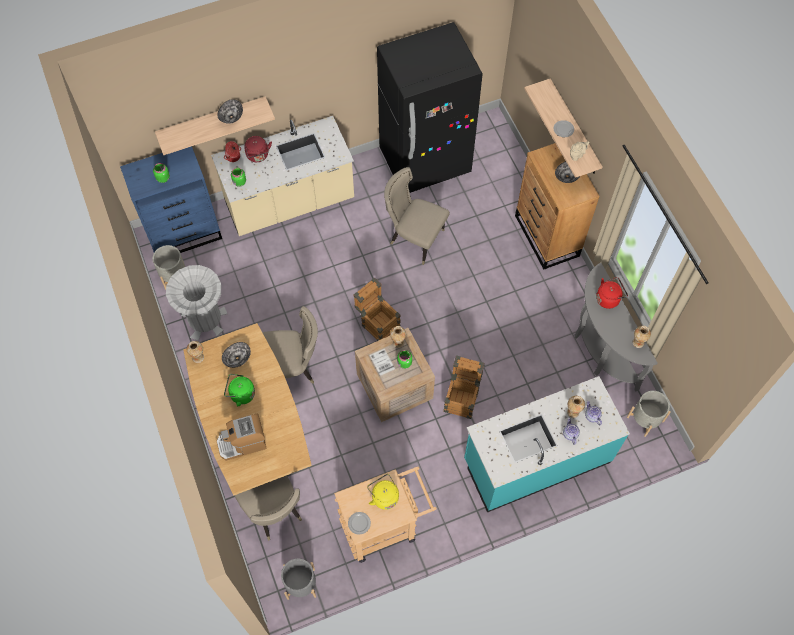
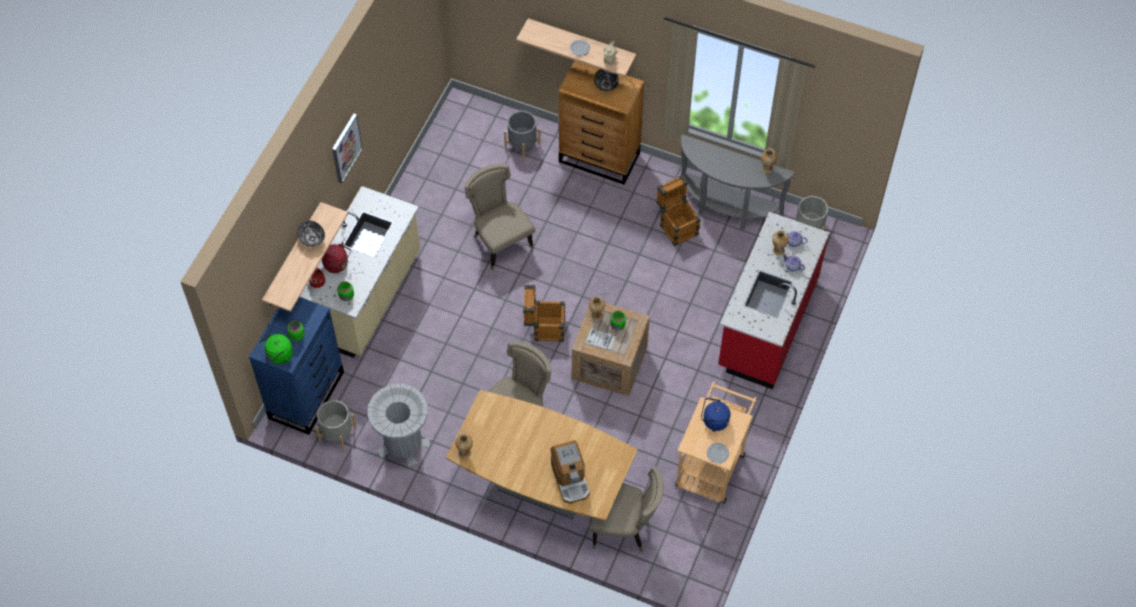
camera: 45 degrees left, 5 degrees down
coffee machine [217,414,267,461] -> coffee machine turned 45 degrees counterclockwise [551,440,590,504]
bowl [222,342,251,368] -> none
green kettle [224,374,255,406] -> green kettle moved to [259,334,293,364]
grey planter [281,558,316,600] -> grey planter moved to [504,111,541,160]
yellow kettle [367,474,399,510] -> blue kettle [701,398,730,432]
black fridge [377,22,483,193] -> none
beige chair [384,167,450,265] -> beige chair turned 75 degrees clockwise [465,164,535,271]
crate [444,355,484,419] -> crate moved to [656,175,701,246]
turquoise counter [464,376,630,513] -> red counter [718,212,830,390]
red kettle [596,277,628,309] -> none
none -> picture [332,113,363,184]

